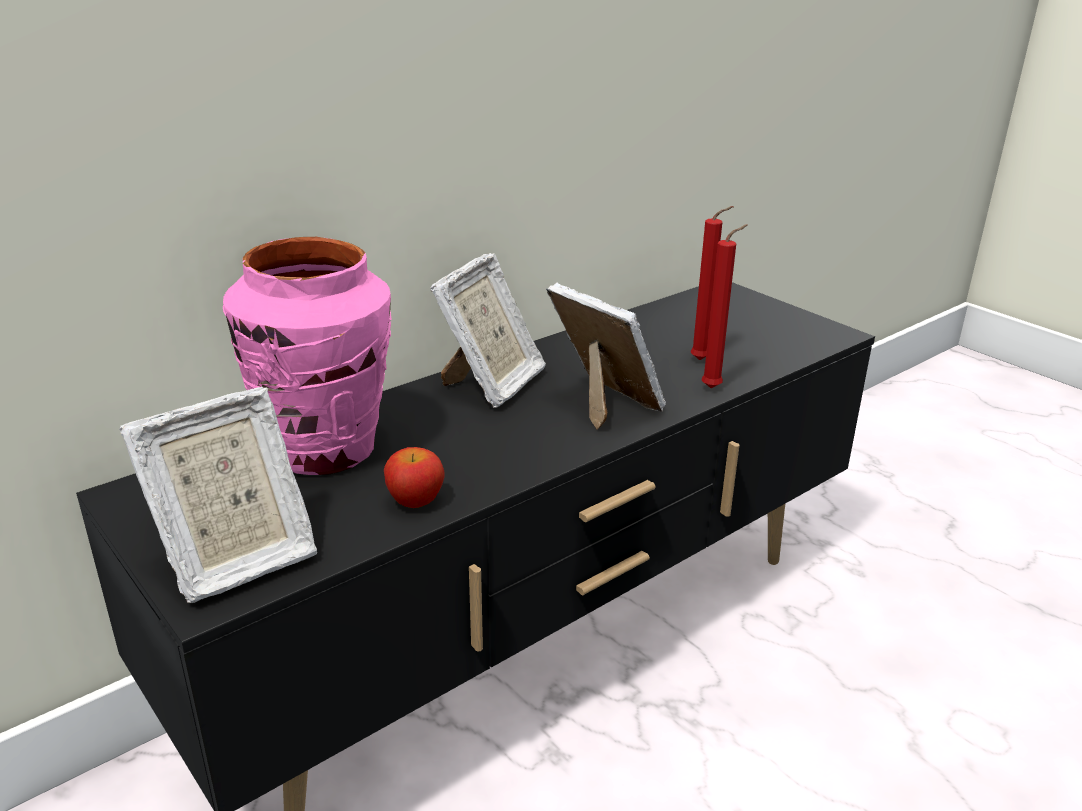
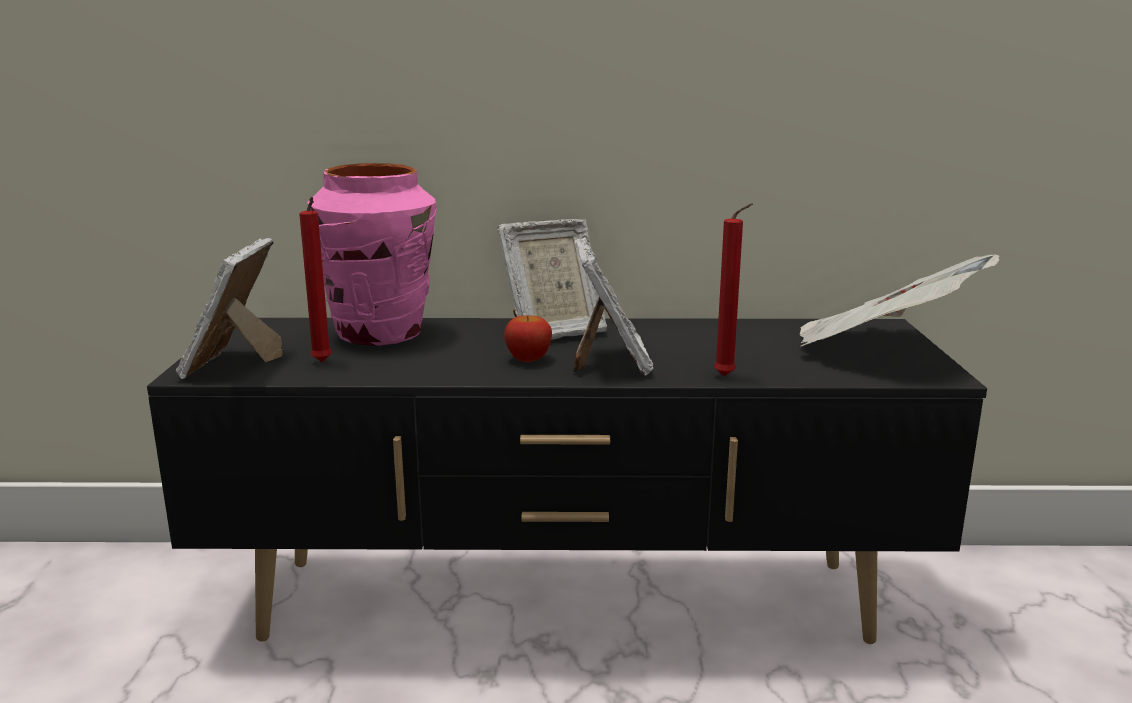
camera: 40 degrees right, 10 degrees down
picture frame [119,387,317,603] -> picture frame turned 90 degrees clockwise [176,238,283,379]
apple [384,447,444,508] -> apple moved to [504,315,552,362]
red candle [691,206,734,360] -> red candle moved to [299,197,332,362]
none -> newspaper [800,255,1000,346]

